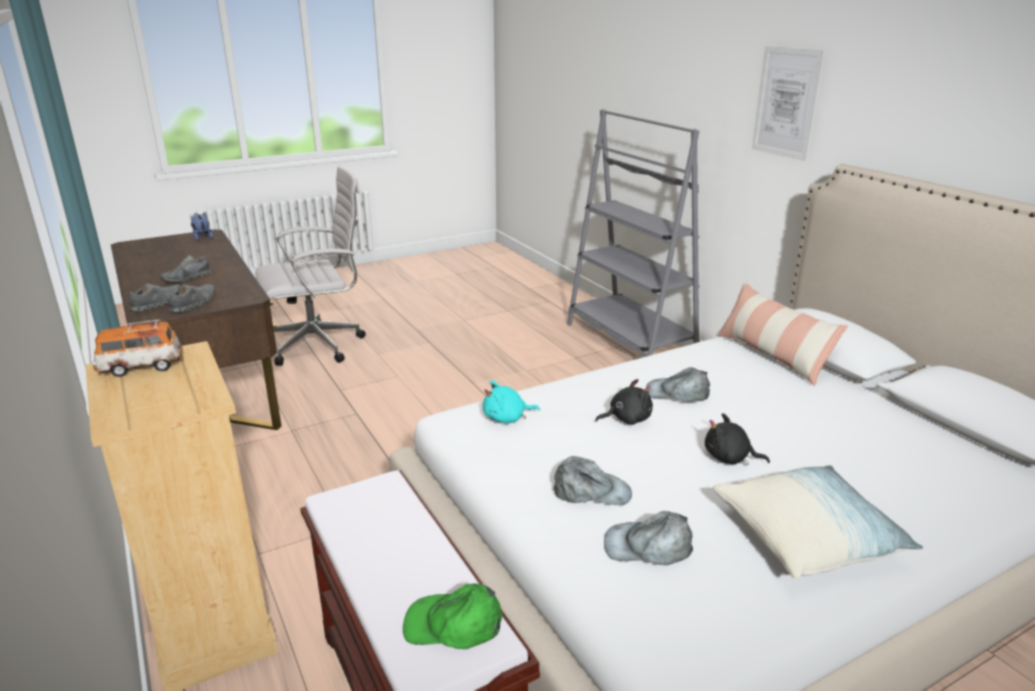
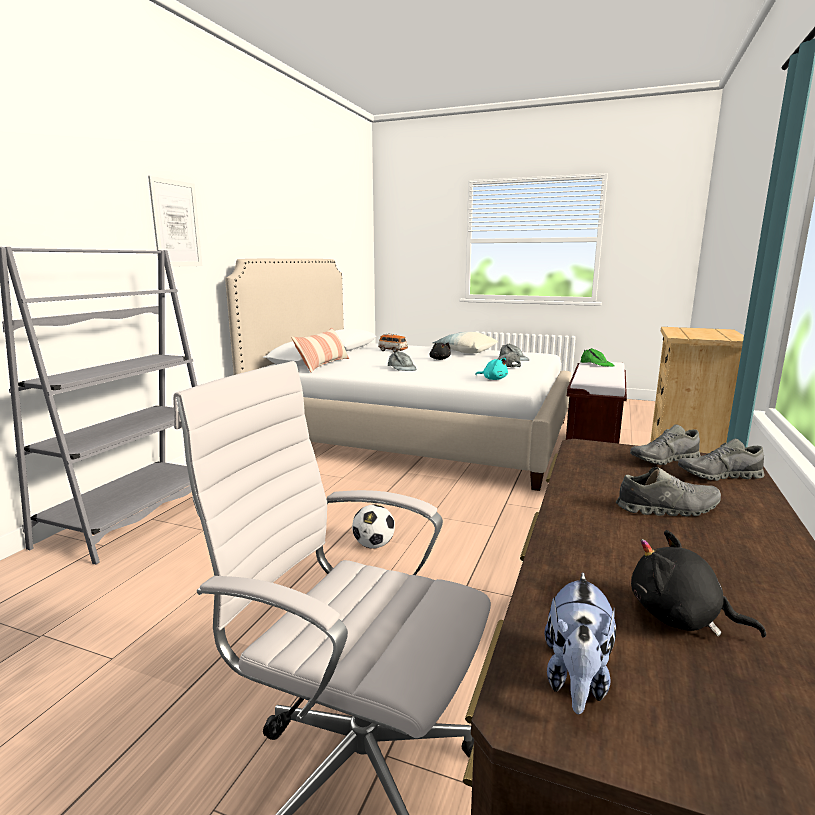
camera: 130 degrees left, 10 degrees down
toy car [92,319,183,377] -> toy car moved to [378,333,408,352]
black plush toy [595,379,653,425] -> black plush toy moved to [631,530,766,638]
none -> football [352,505,395,548]

